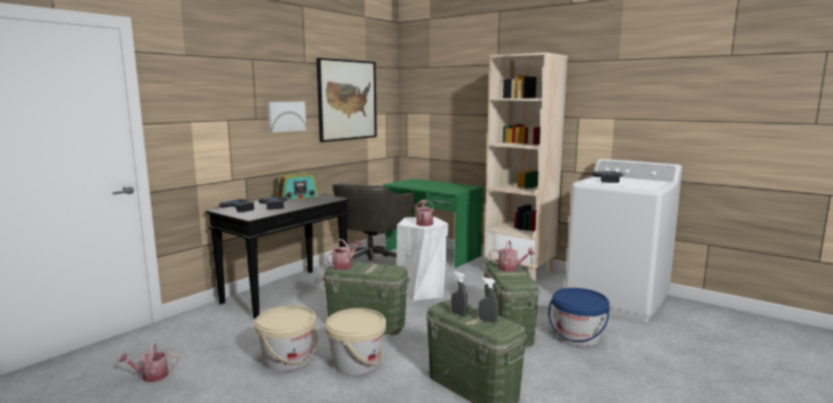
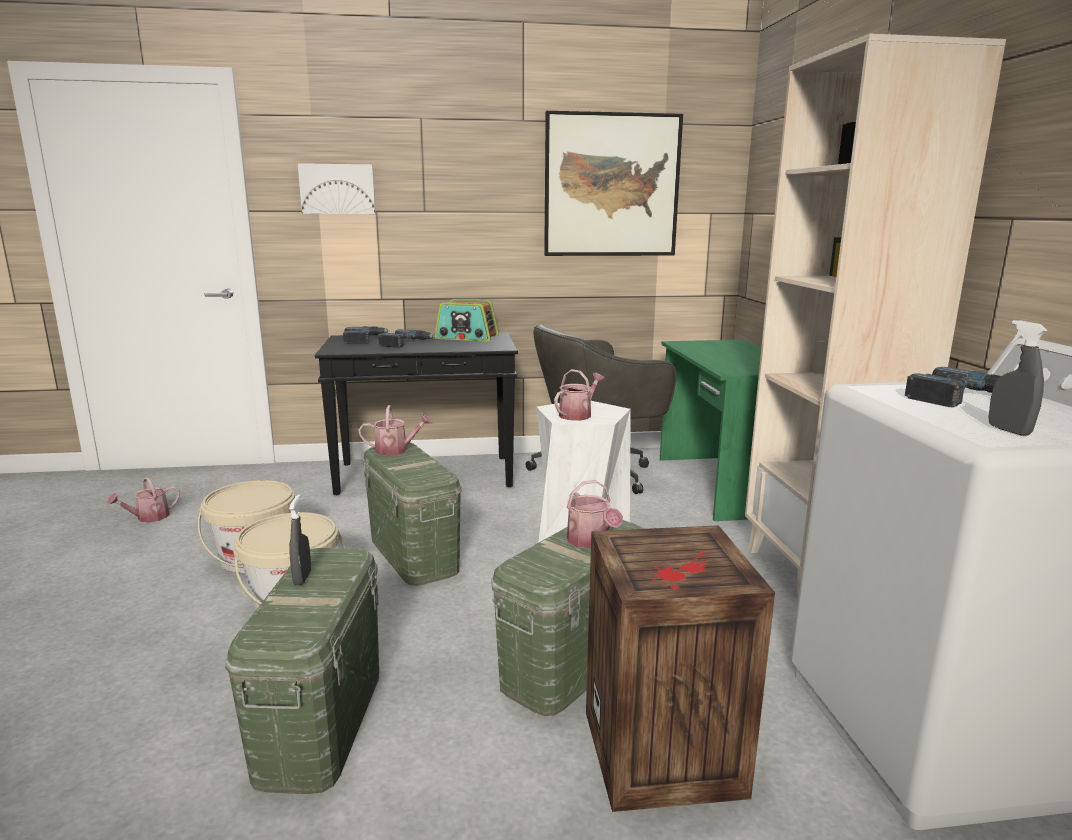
camera: 45 degrees right, 5 degrees up
watering can [118,343,179,382] -> watering can turned 75 degrees counterclockwise [107,477,180,522]
picture [267,102,306,133] -> picture moved to [298,163,376,214]
grey spray bottle [479,277,498,323] -> grey spray bottle moved to [989,320,1048,436]
blue bucket [548,288,610,346] -> crate [586,525,775,812]

